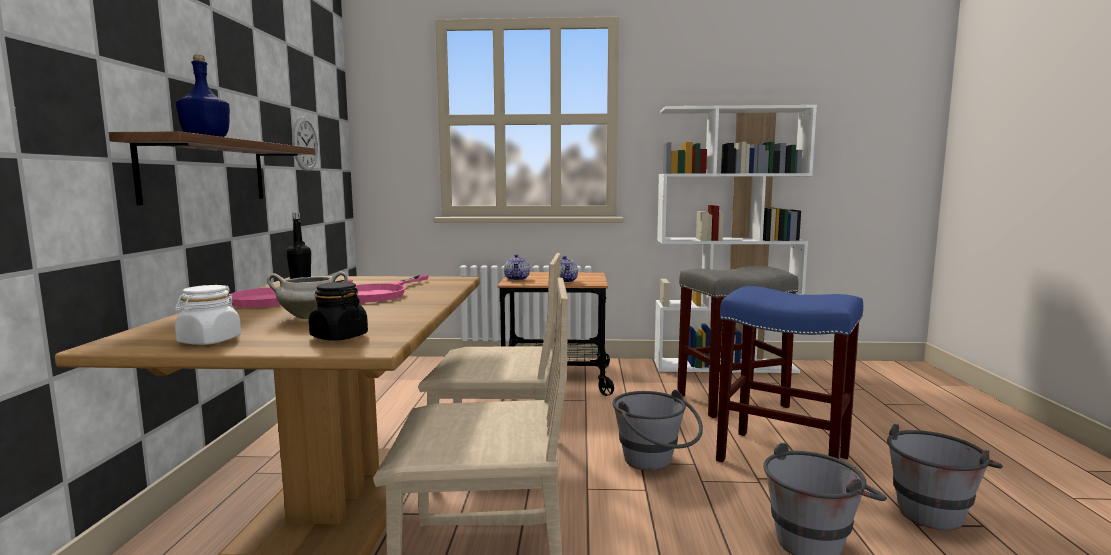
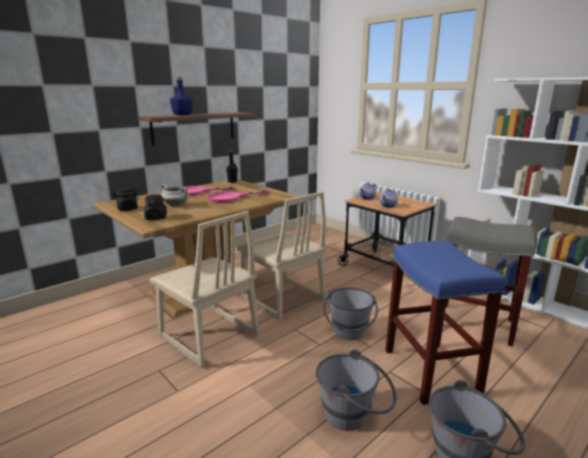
camera: 45 degrees right, 10 degrees up
white jar [175,285,241,345] -> black jar [112,187,139,211]
wall clock [292,116,318,172] -> none

